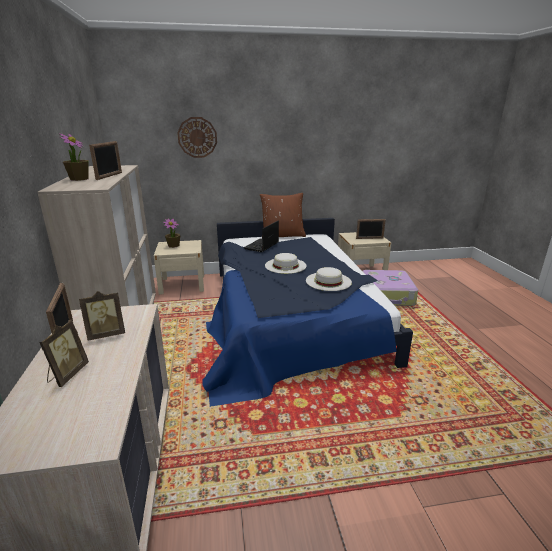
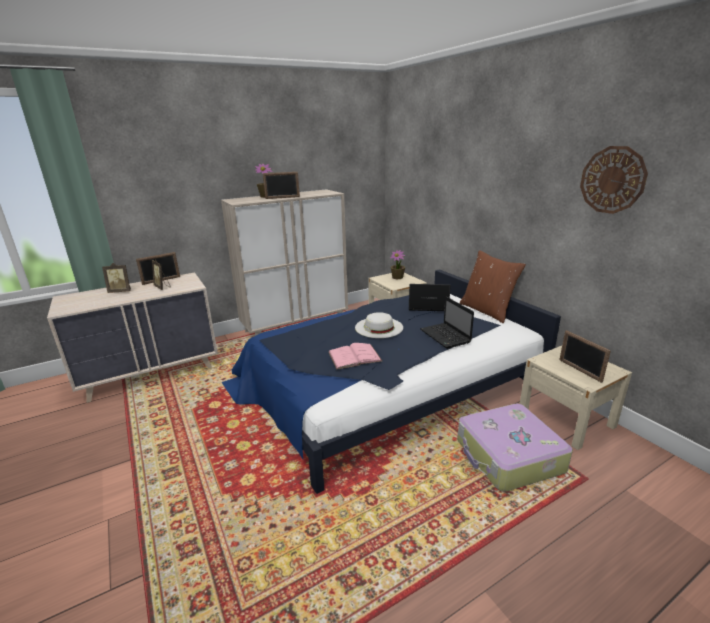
camera: 70 degrees right, 0 degrees up
wall clock [177,117,217,158] -> wall clock moved to [580,146,648,214]
white hat [306,267,352,291] -> pink book [329,343,382,370]
none -> laptop [420,296,474,349]

